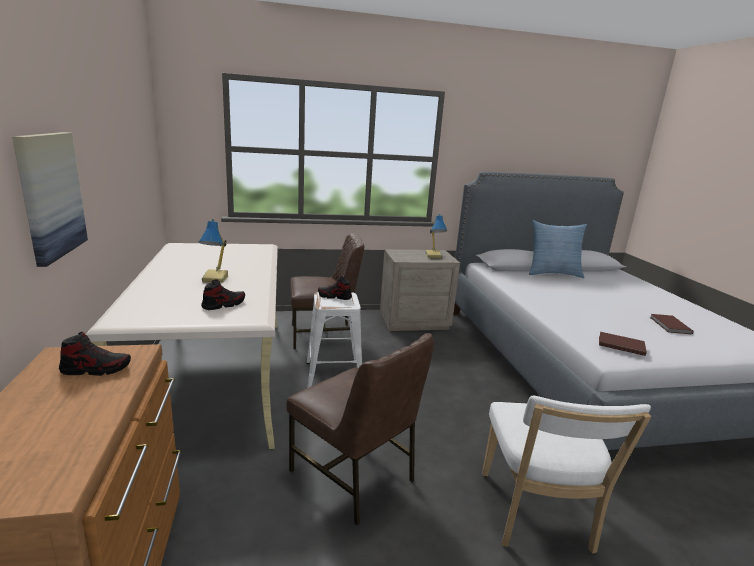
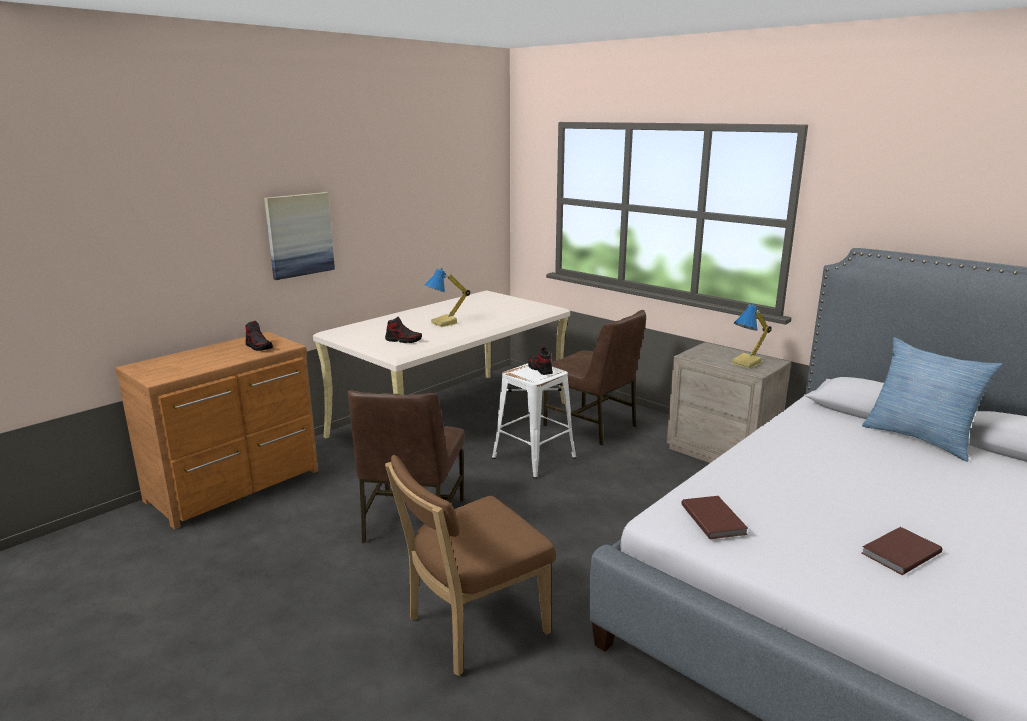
camera: 55 degrees right, 0 degrees up
white chair [482,396,651,554] -> brown chair [385,455,555,676]

